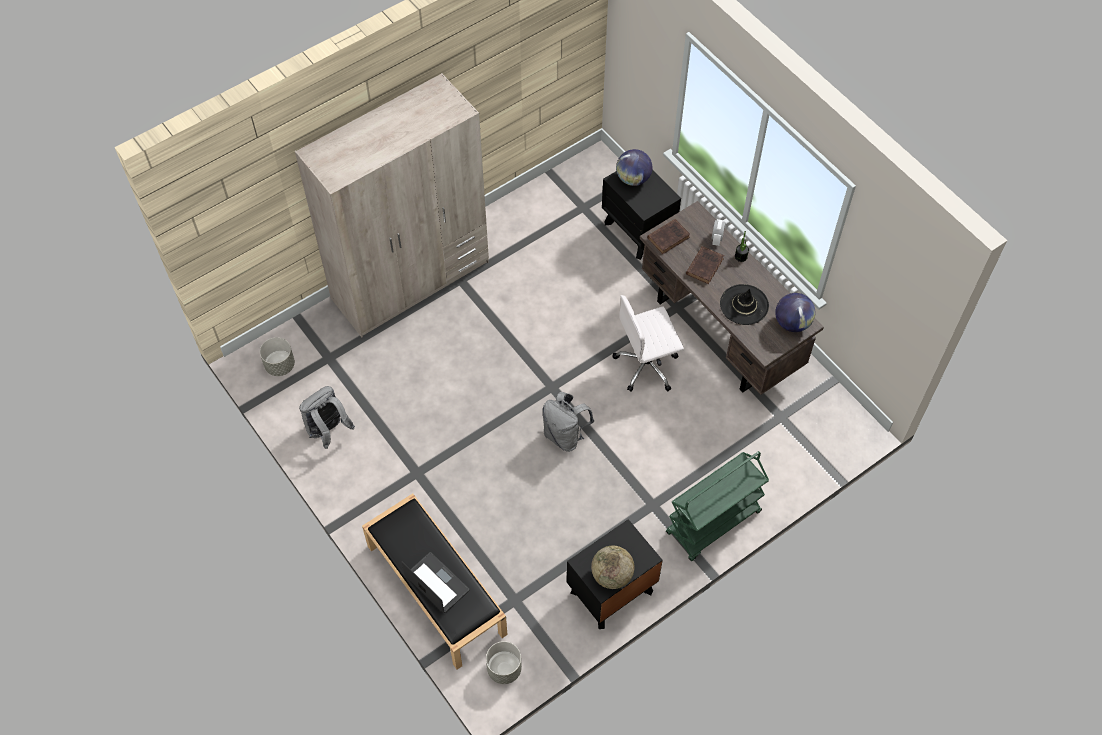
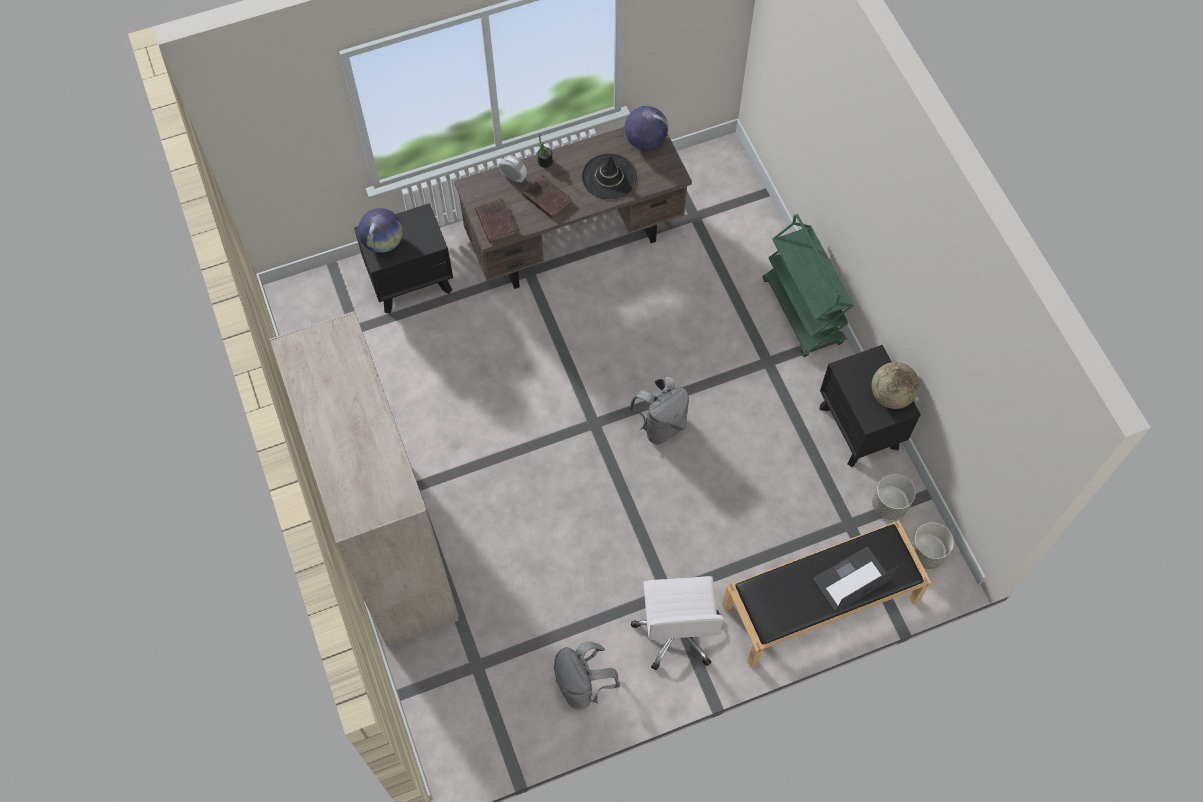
camera: 75 degrees left, 5 degrees up
grey planter [260,337,295,376] -> grey planter moved to [872,474,915,520]
white office chair [613,295,684,392] -> white office chair moved to [631,576,724,670]

